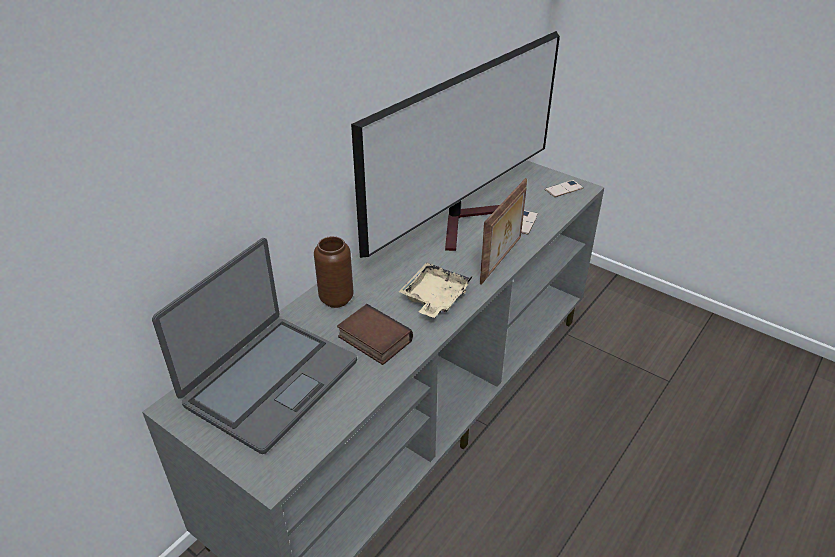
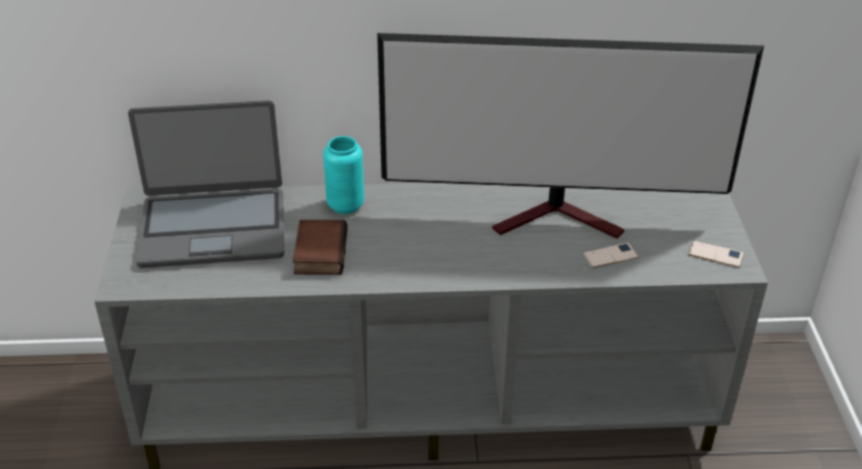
camera: 50 degrees right, 0 degrees up
brown vase [314,236,353,308] -> turquoise vase [323,136,364,214]
beige tray [399,262,472,318] -> none
picture frame [480,178,527,285] -> none

